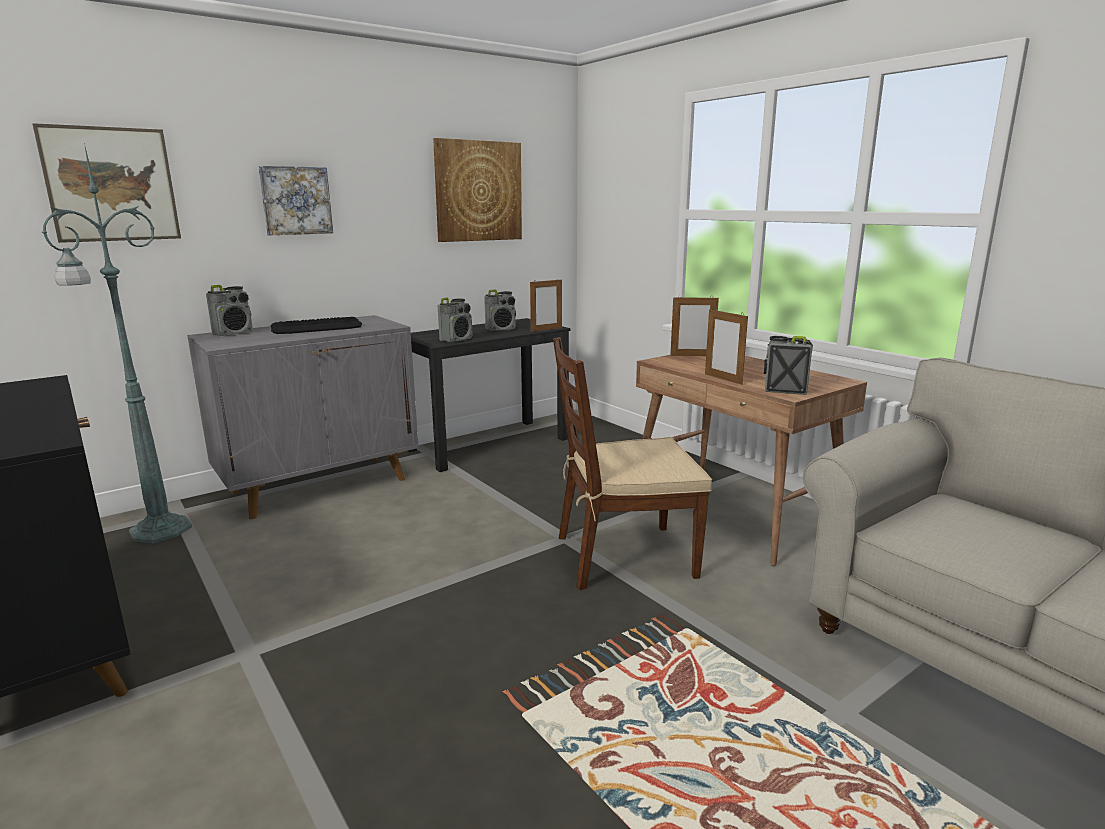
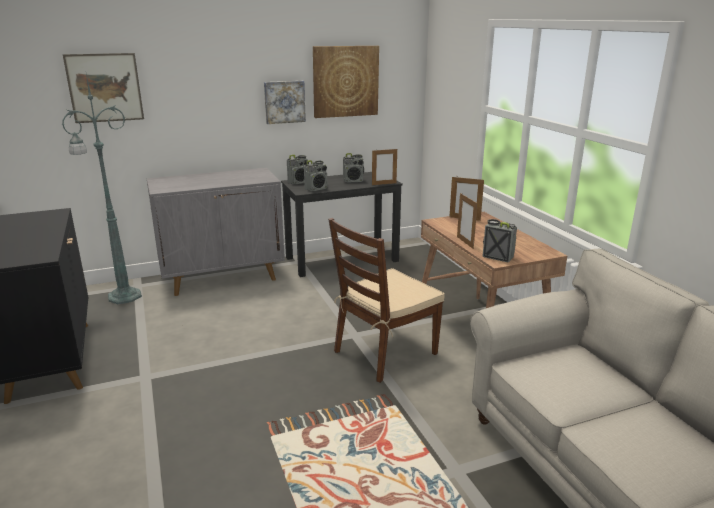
camera: 15 degrees right, 5 degrees up
radio [206,285,253,336] -> radio moved to [287,155,309,184]
picture [258,166,333,235] -> picture moved to [264,81,306,124]
keyboard [271,317,362,334] -> none
brown chair [553,337,712,590] -> brown chair turned 45 degrees counterclockwise [328,218,445,383]

